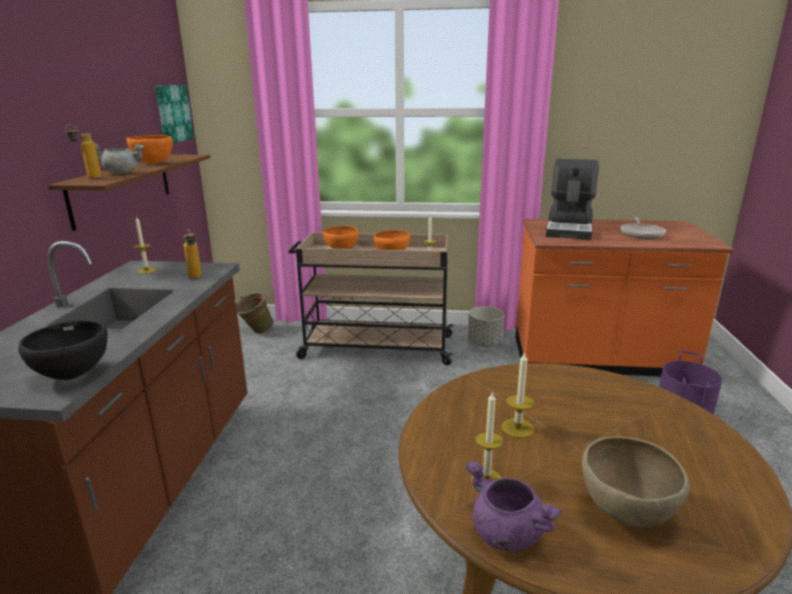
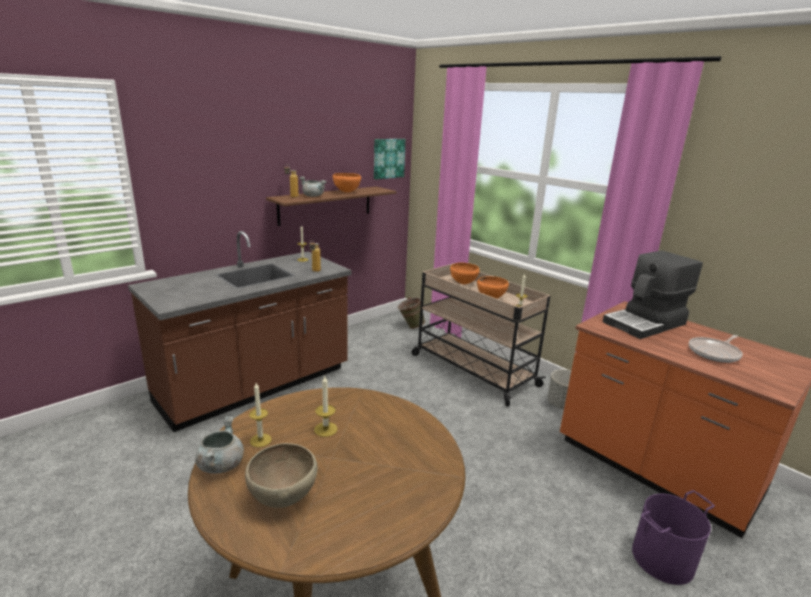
camera: 40 degrees right, 0 degrees up
black bowl [18,320,108,380] -> none
purple cooking pot [466,461,562,552] -> grey cooking pot [195,416,244,474]

